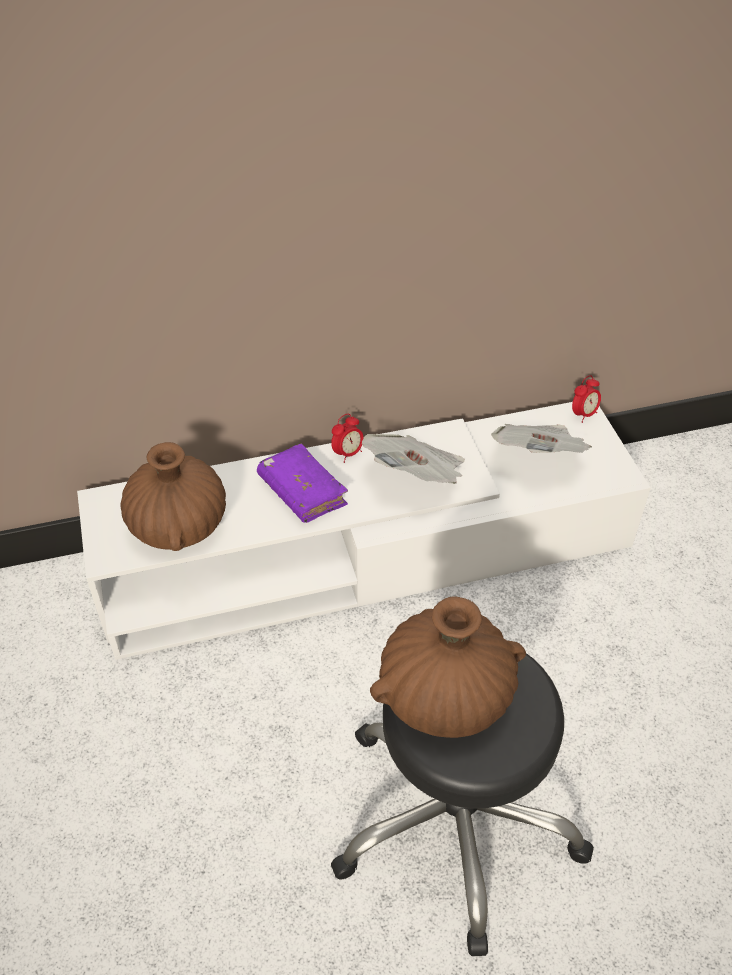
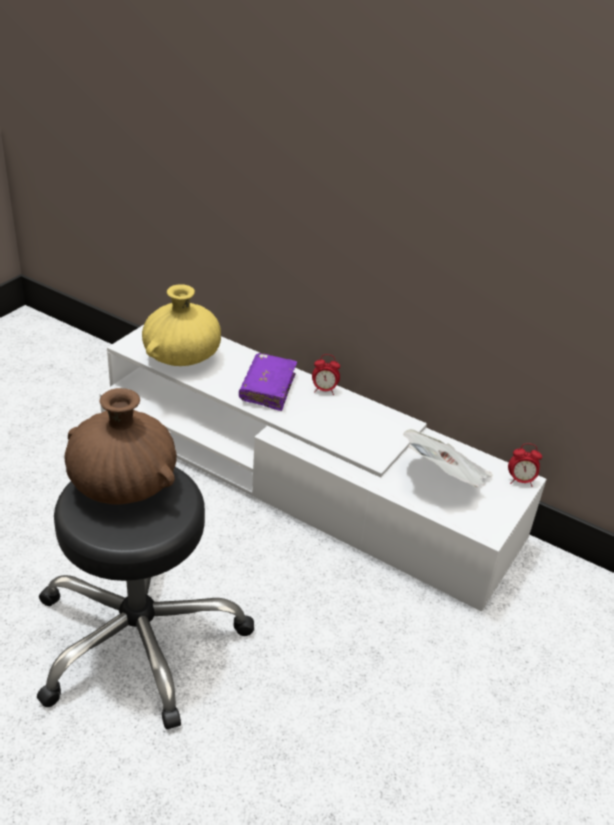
camera: 45 degrees right, 10 degrees down
brown vase [120,442,226,551] -> yellow vase [142,284,221,366]
newspaper [362,434,465,484] -> none

